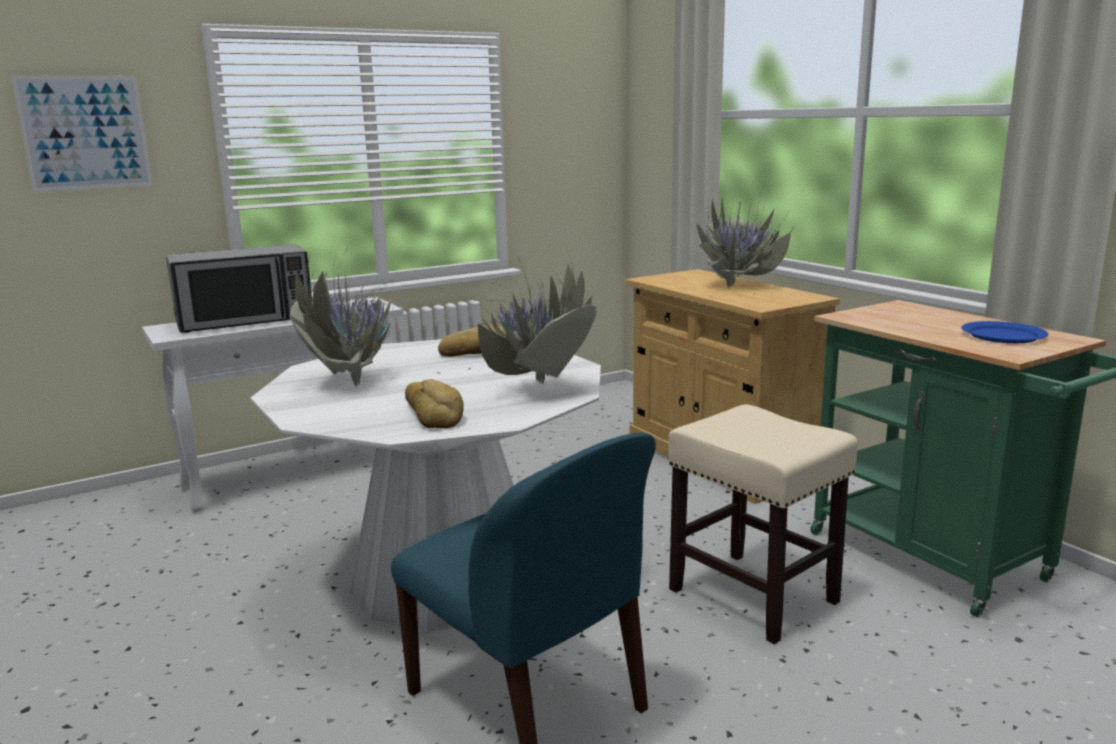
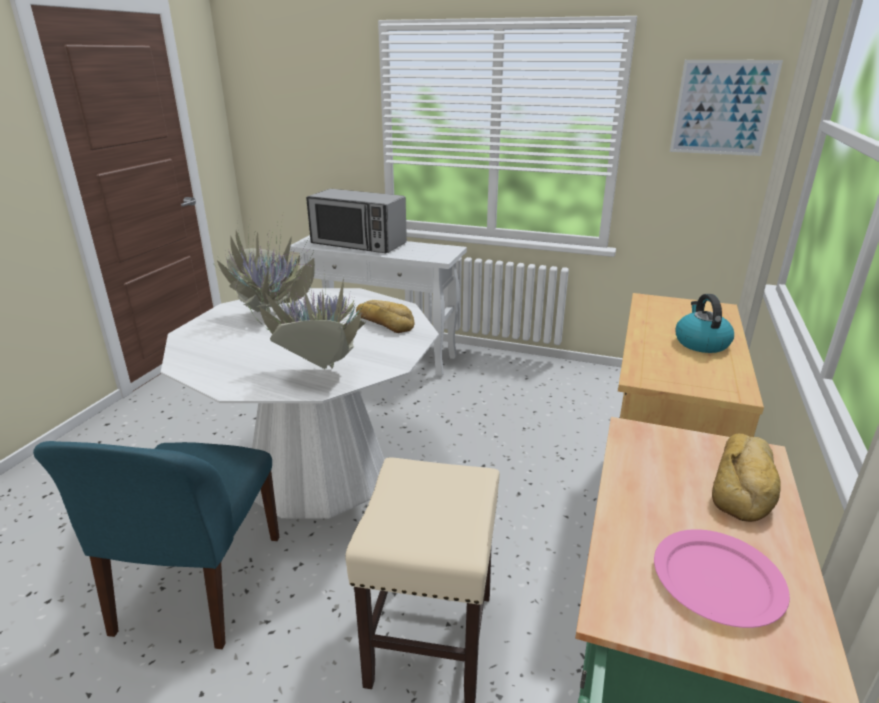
camera: 50 degrees right, 10 degrees up
picture [11,76,153,192] -> picture moved to [670,60,783,156]
bread [405,379,464,428] -> bread moved to [712,433,781,522]
potted plant [690,188,794,295] -> kettle [675,294,734,353]
blue plate [961,321,1048,343] -> pink plate [654,529,790,628]

